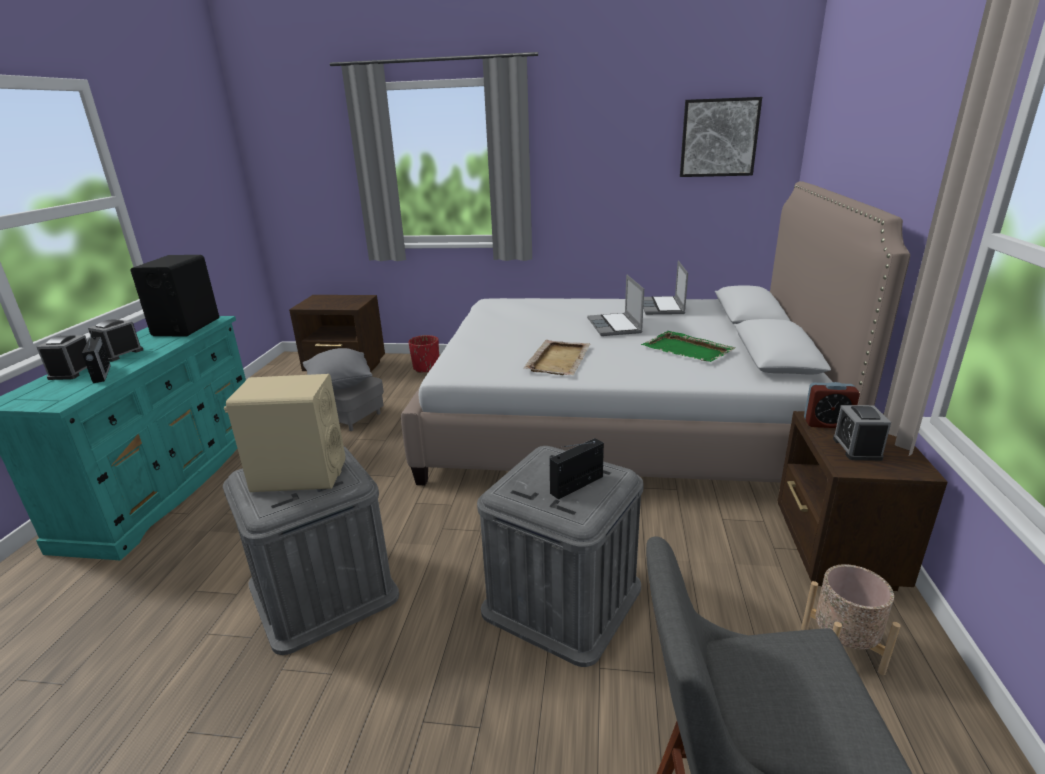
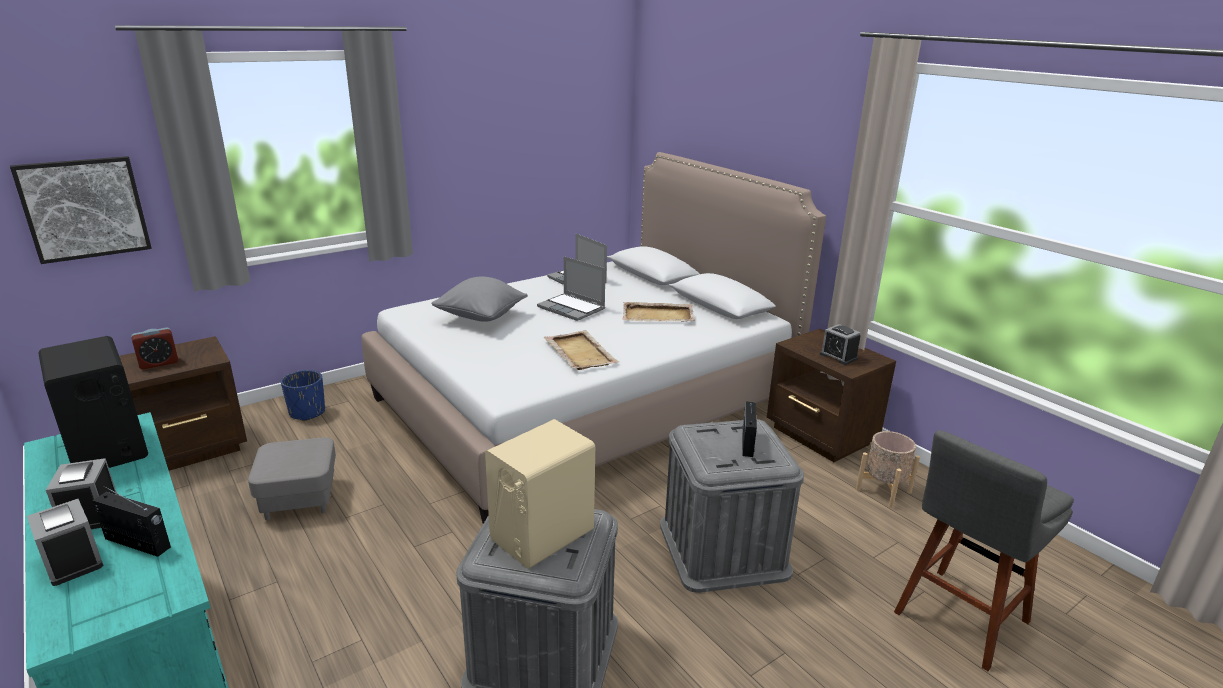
camera: 45 degrees left, 0 degrees up
grey pillow [303,348,373,390] -> grey pillow moved to [431,277,528,322]
red planter [409,335,439,373] -> blue planter [281,370,325,421]
green tray [641,331,736,362] -> beige tray [622,302,695,322]
picture [680,97,762,177] -> picture moved to [10,156,152,264]
alarm clock [804,382,860,428] -> alarm clock moved to [131,328,178,369]

